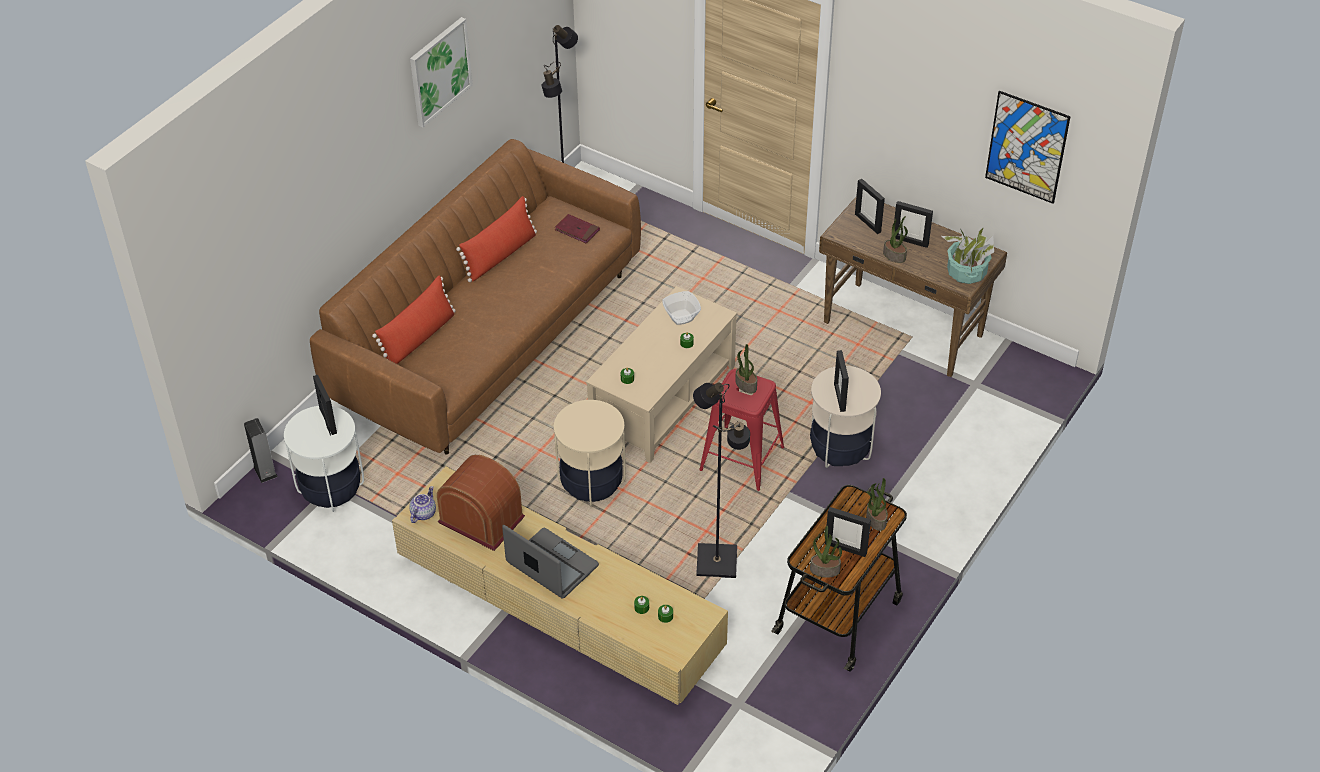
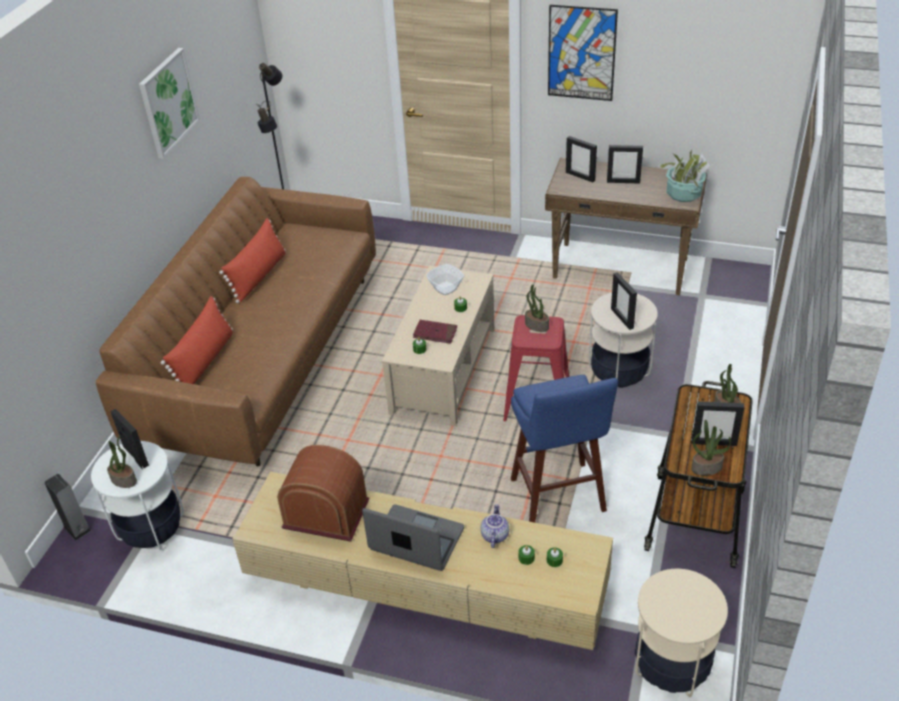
camera: 15 degrees left, 5 degrees down
teapot [409,486,436,523] -> teapot moved to [480,504,509,548]
beige side table [554,400,626,506] -> beige side table moved to [635,569,728,697]
red book [555,214,600,243] -> red book moved to [413,320,457,344]
black floor lamp [693,383,750,578] -> blue stool [511,375,618,523]
potted plant [883,216,908,263] -> potted plant moved to [107,435,137,488]
picture [985,91,1071,204] -> picture moved to [548,5,618,101]

